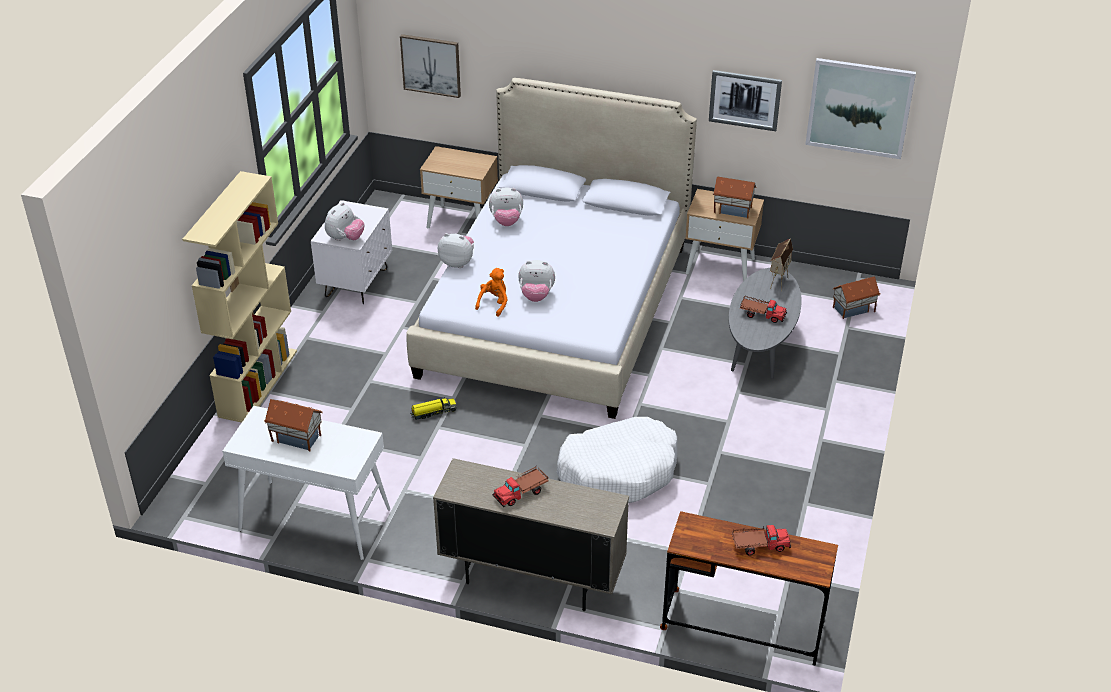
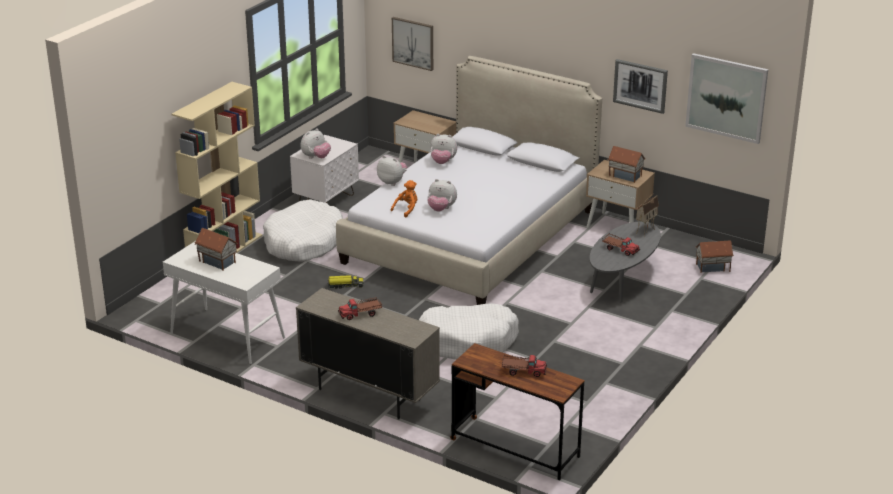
camera: 15 degrees right, 10 degrees down
none -> white dog bed [263,199,343,262]

